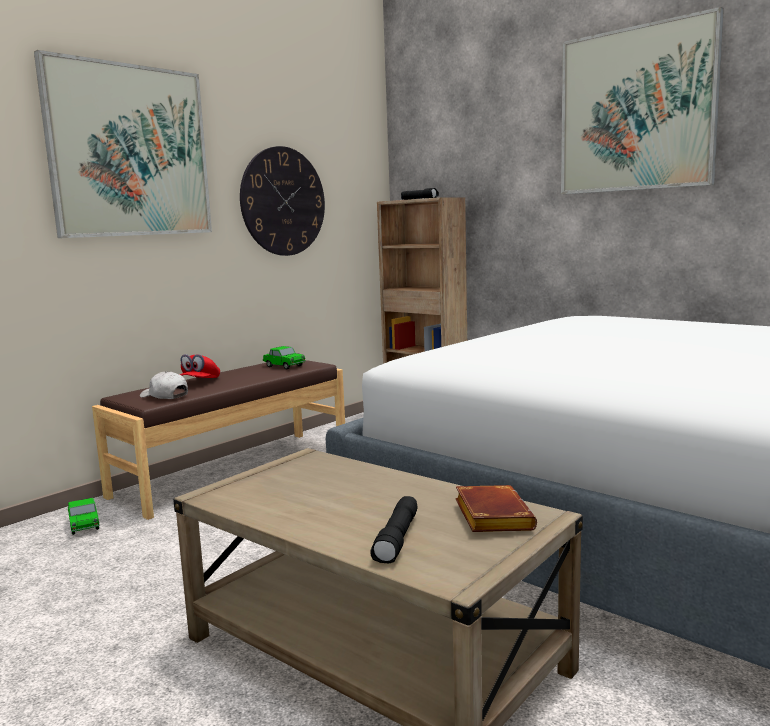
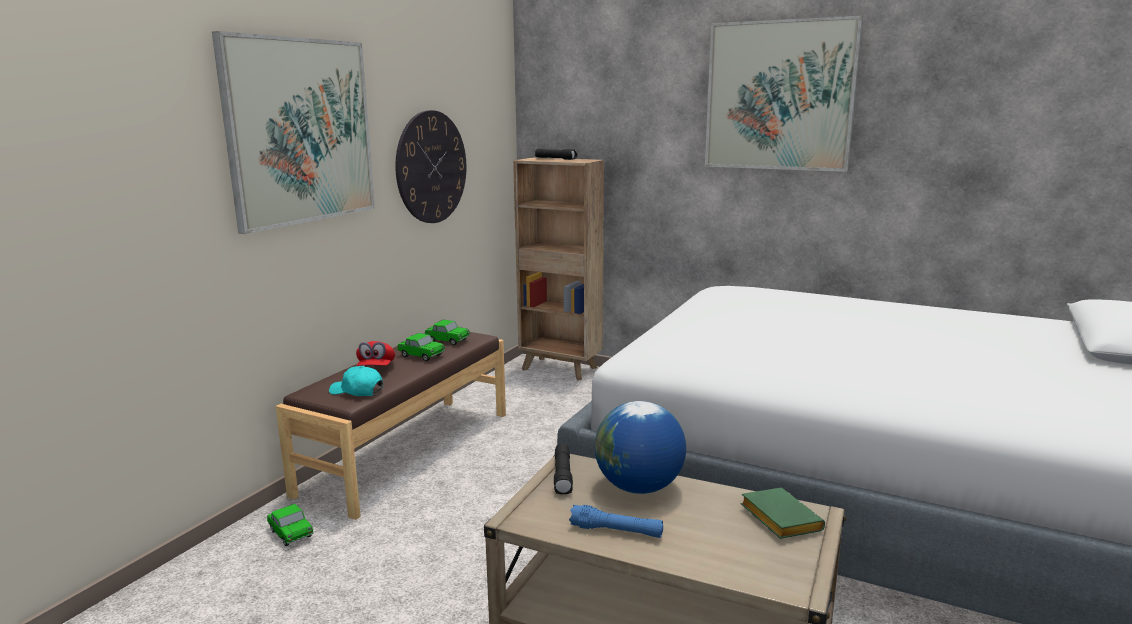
camera: 15 degrees left, 5 degrees up
white cap [140,371,188,399] -> turquoise cap [329,366,383,396]
black flashlight [370,496,418,563] -> black flashlight moved to [554,444,573,494]
brown book [455,485,537,532] -> green book [741,488,825,539]
none -> toy car [397,333,445,361]
none -> blue flashlight [569,505,663,538]
none -> globe [595,401,686,494]

